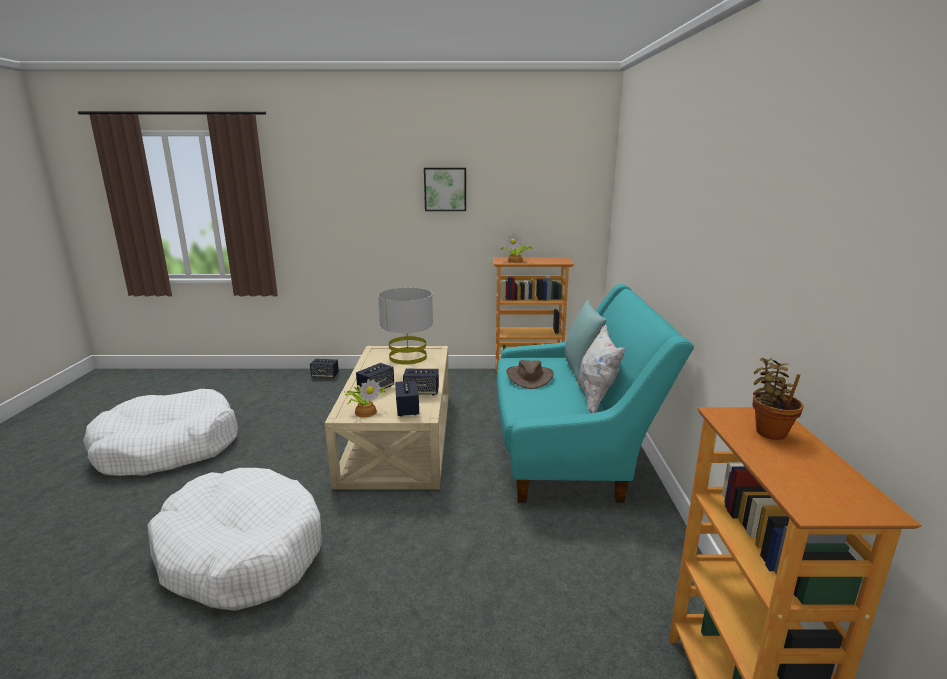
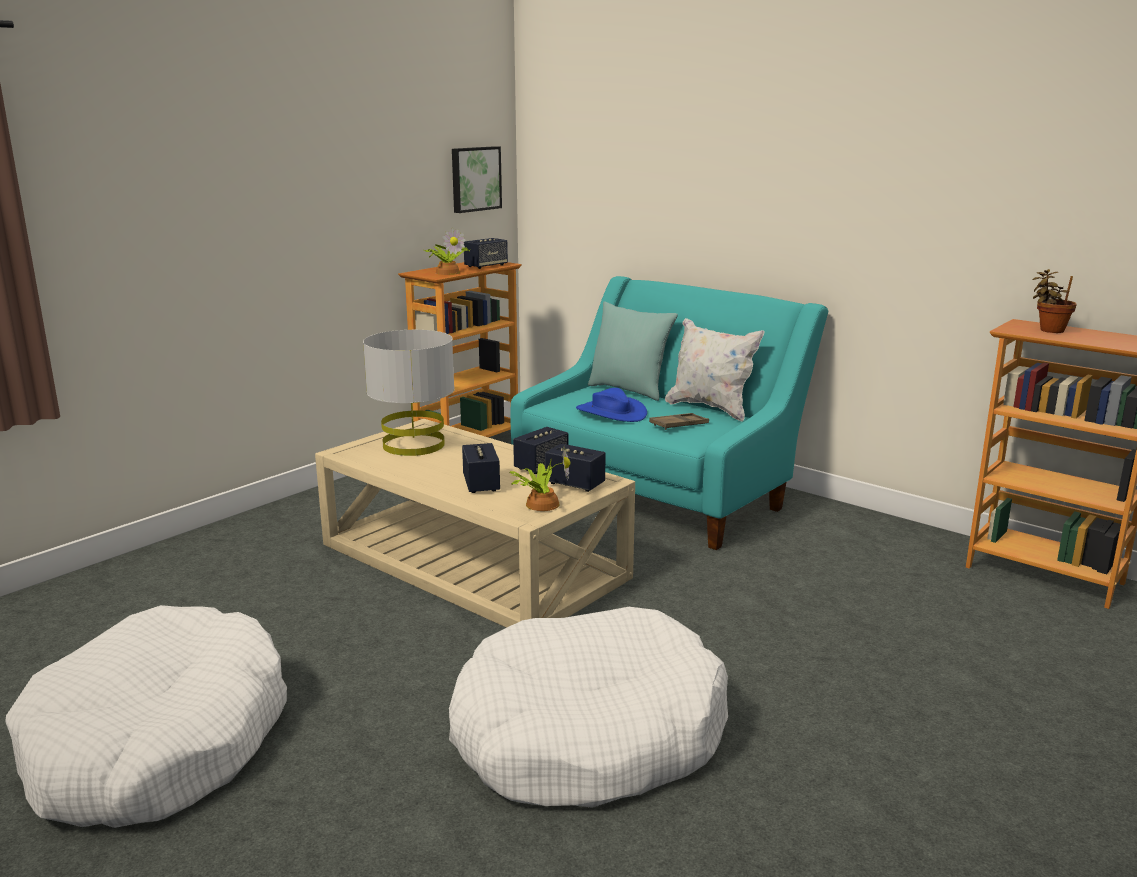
camera: 50 degrees left, 0 degrees up
speaker [310,359,339,378] -> speaker moved to [464,238,508,269]
picture [424,168,466,211] -> picture moved to [452,146,502,213]
brown hat [507,360,553,389] -> blue hat [576,388,647,422]
none -> brown tray [649,413,709,430]

